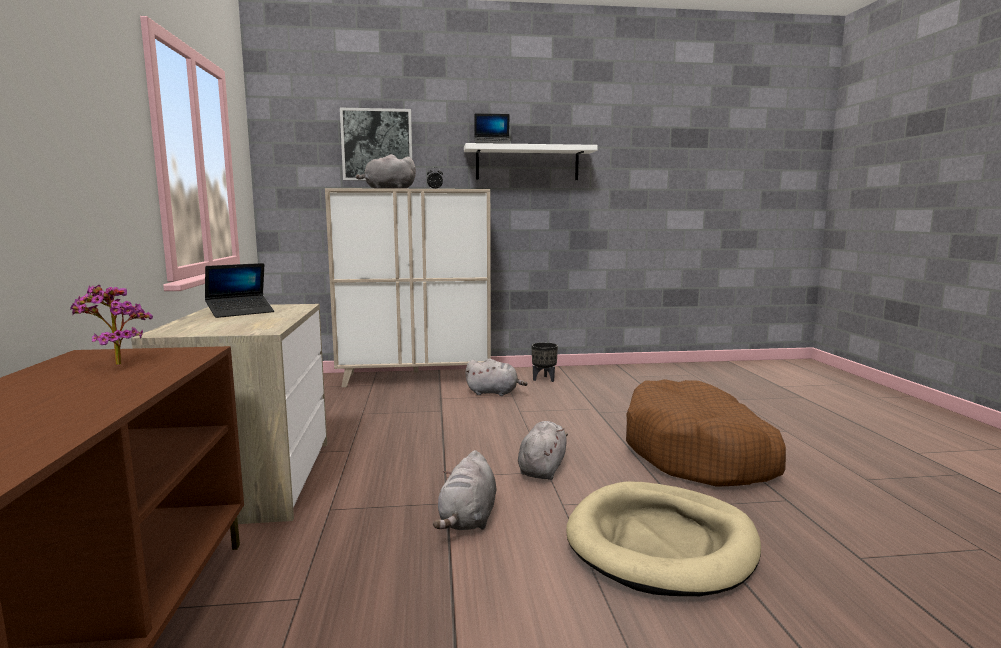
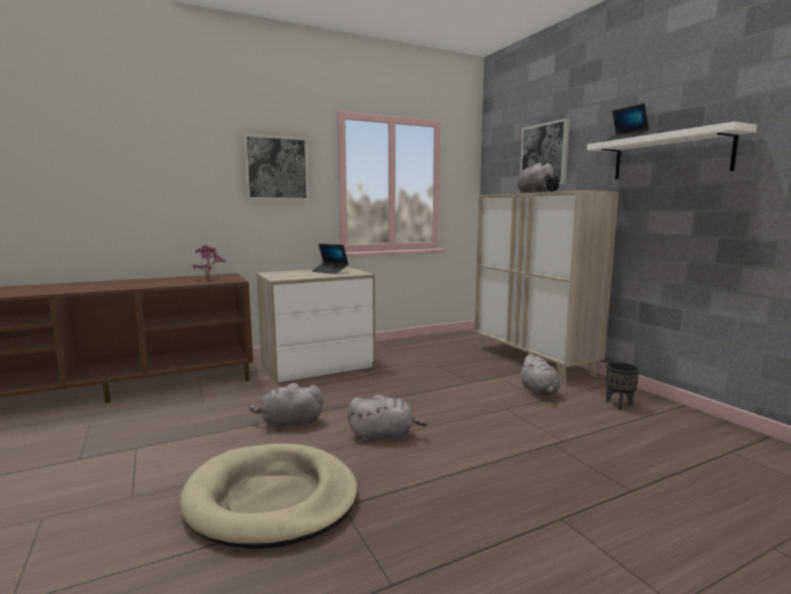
camera: 70 degrees right, 0 degrees up
brown dog bed [626,379,786,487] -> none
none -> picture [243,134,309,200]

